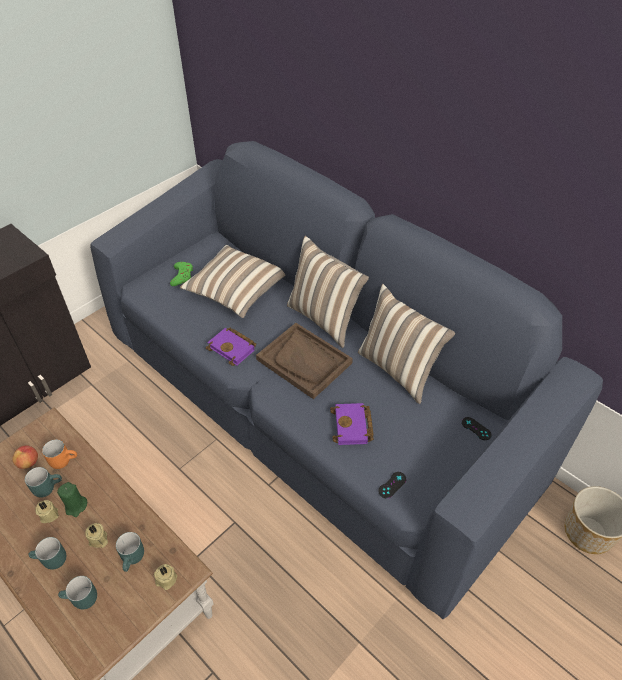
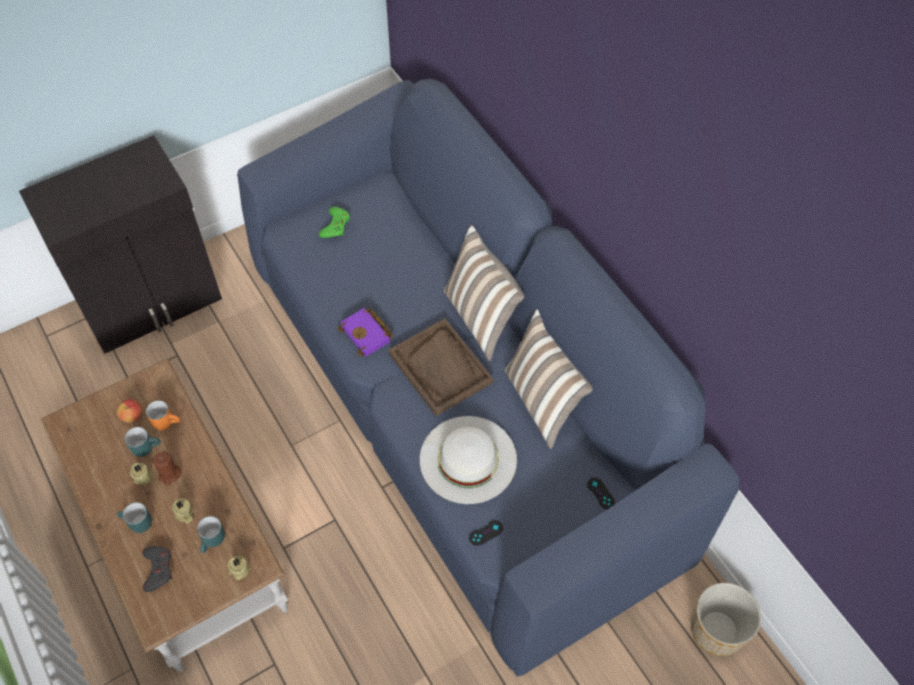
camera: 15 degrees right, 10 degrees up
green candle [57,482,87,517] -> brown candle [153,451,181,486]
turquoise mug [58,576,97,610] -> grey game controller [142,546,172,592]
pillow [180,245,286,318] -> none
purple book [330,403,374,445] -> white hat [420,416,517,504]

